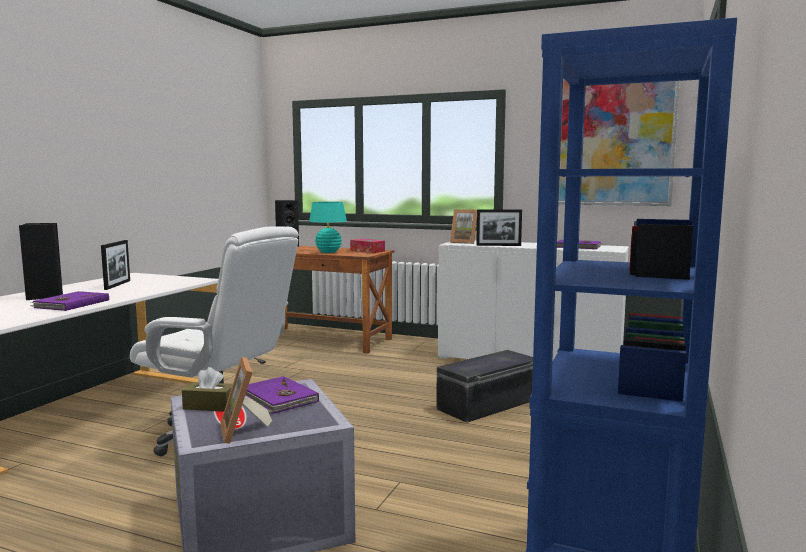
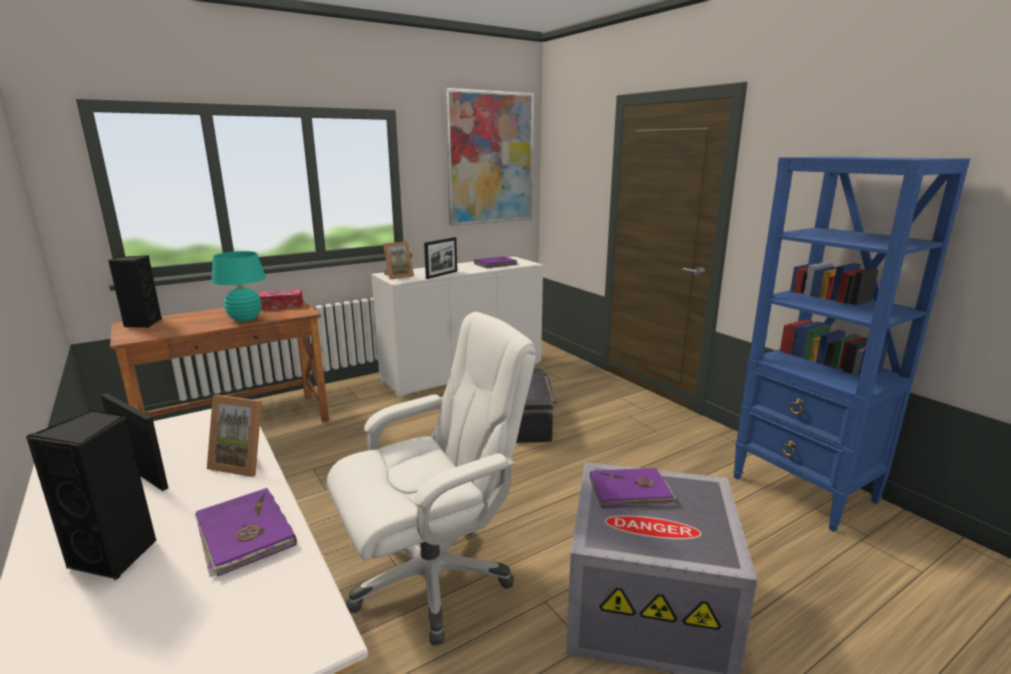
camera: 55 degrees left, 10 degrees up
brown tissue box [182,367,233,411] -> none
picture frame [221,357,272,444] -> picture frame moved to [207,395,262,477]

